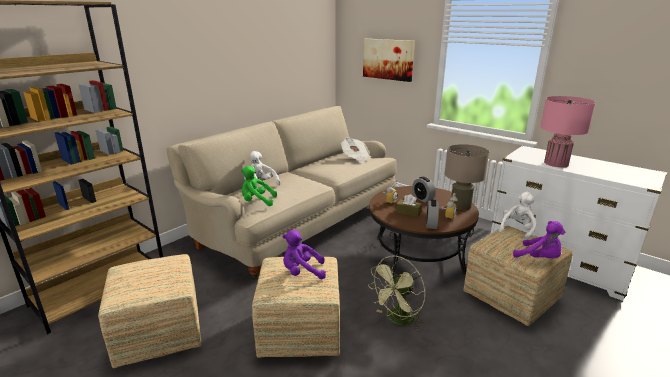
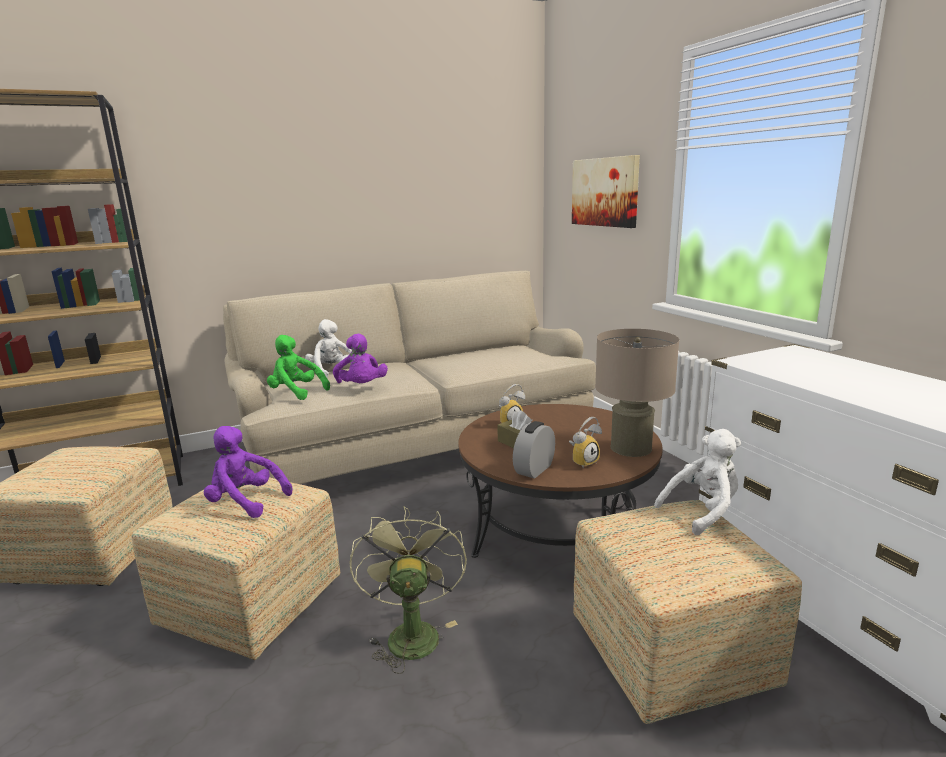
camera: 25 degrees right, 5 degrees down
newspaper [341,137,371,163] -> none
green fan [368,256,425,330] -> green fan turned 105 degrees clockwise [349,506,467,674]
alarm clock [412,177,436,202] -> none
purple plush toy [513,221,565,258] -> purple plush toy moved to [333,334,388,383]
pink table lamp [540,96,596,167] -> none

